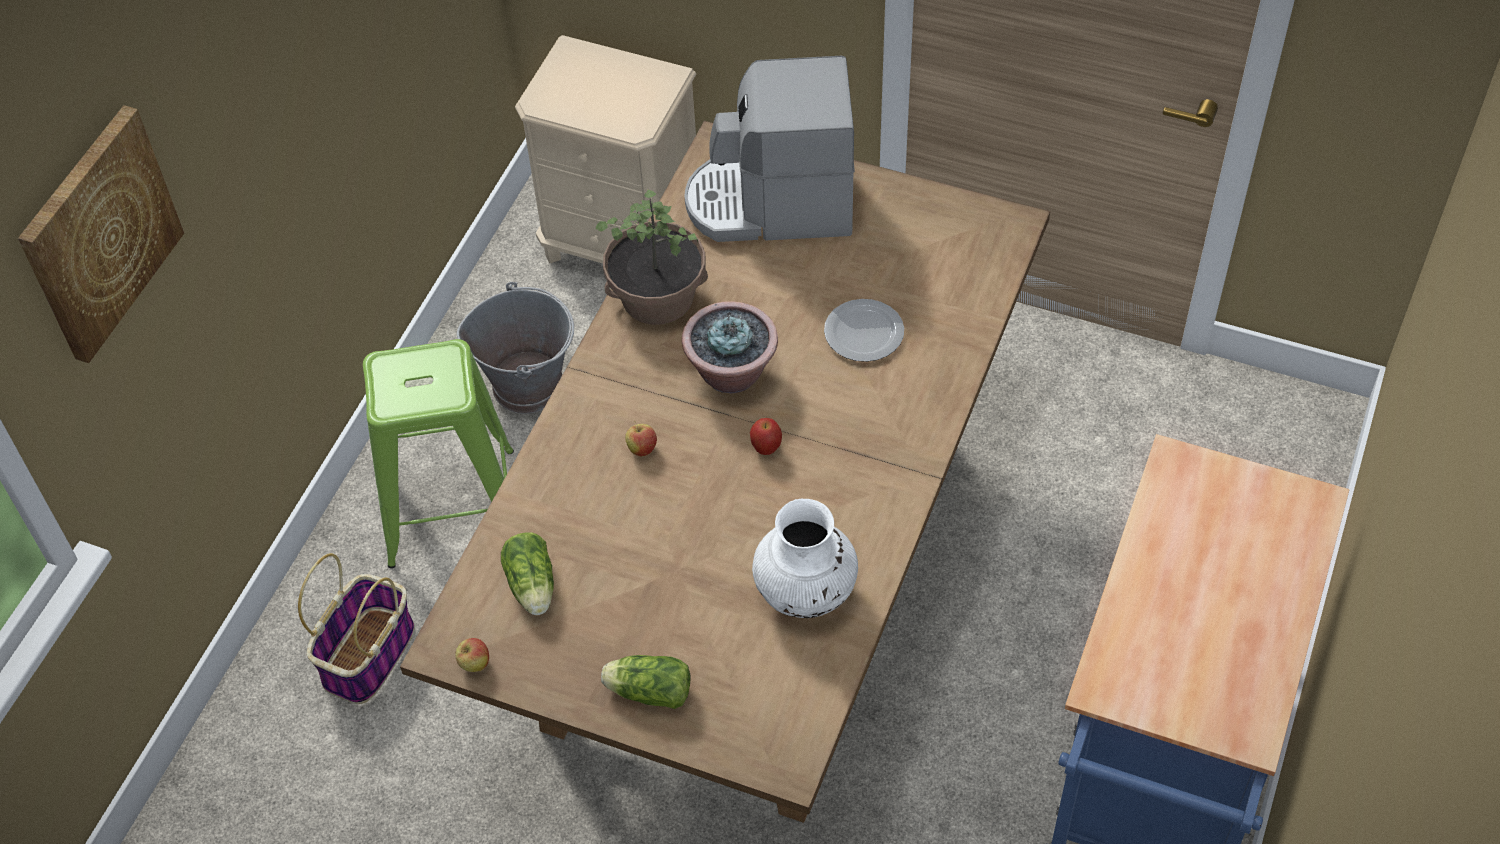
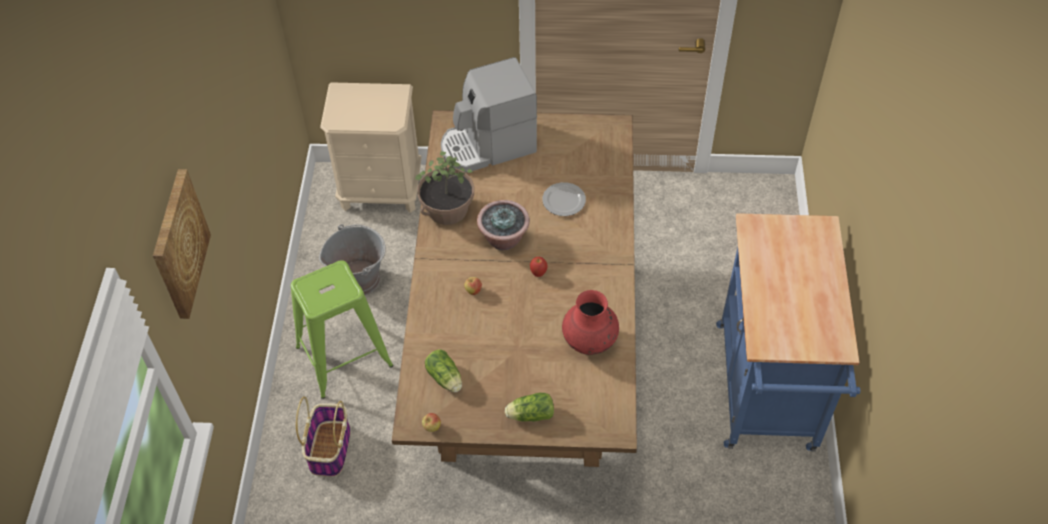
camera: 20 degrees left, 0 degrees up
white vase [752,499,858,618] -> red vase [562,290,619,355]

